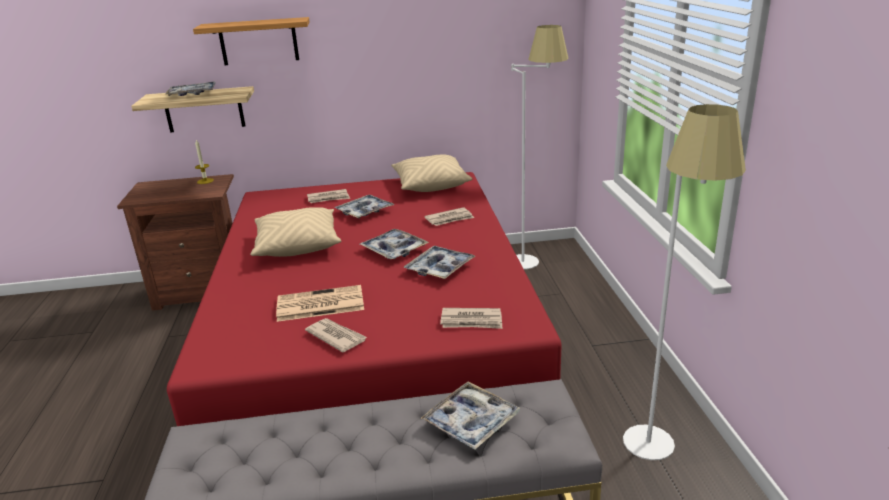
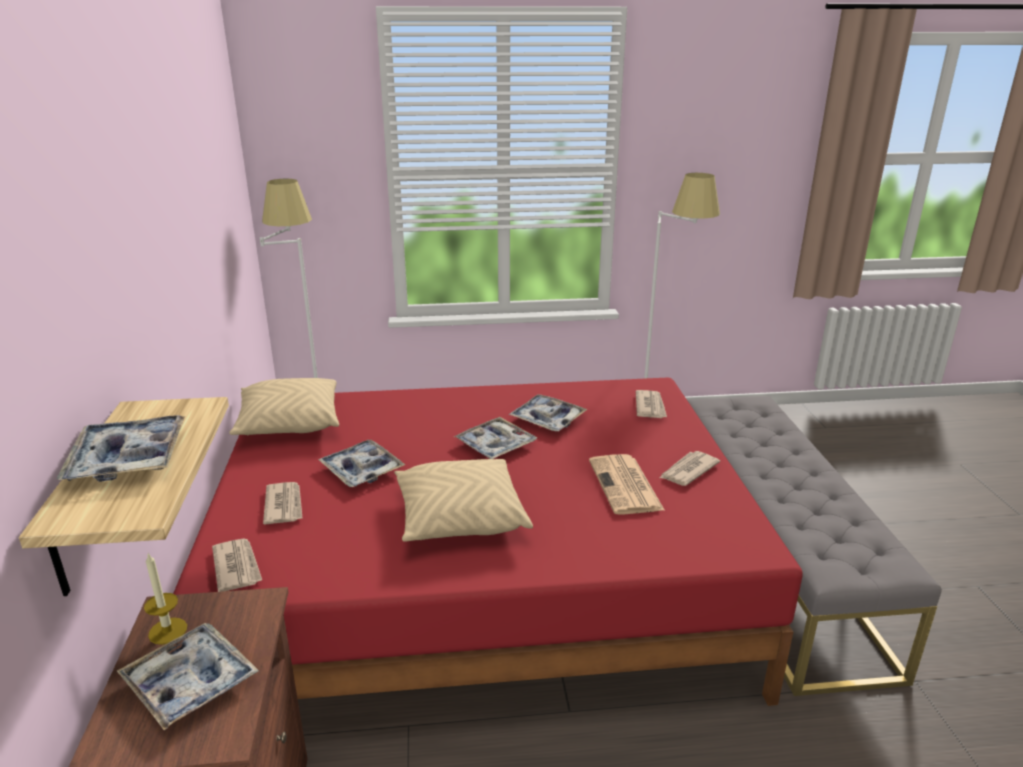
camera: 90 degrees left, 0 degrees up
shelf [193,17,310,65] -> none
tray [420,381,520,450] -> tray moved to [117,623,259,730]
newspaper [424,207,474,226] -> newspaper moved to [212,538,262,592]

